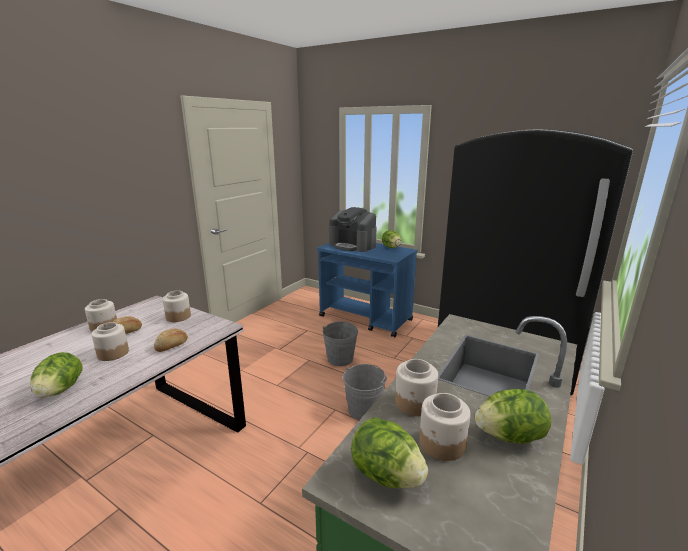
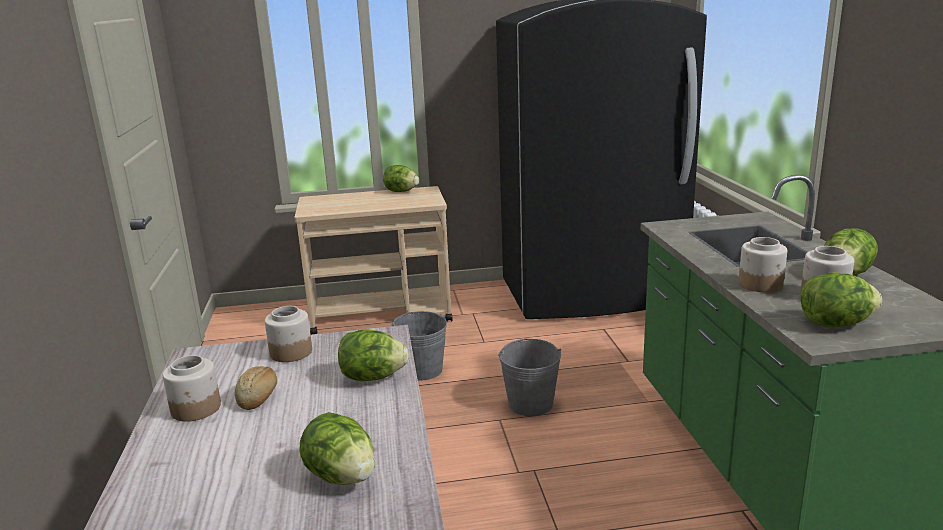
camera: 40 degrees left, 0 degrees up
jar [91,322,129,361] -> none
bread [154,329,188,352] -> lettuce [338,329,409,381]
blue cart [317,243,418,338] -> beige cart [294,186,453,335]
coffee machine [329,207,376,252] -> none

